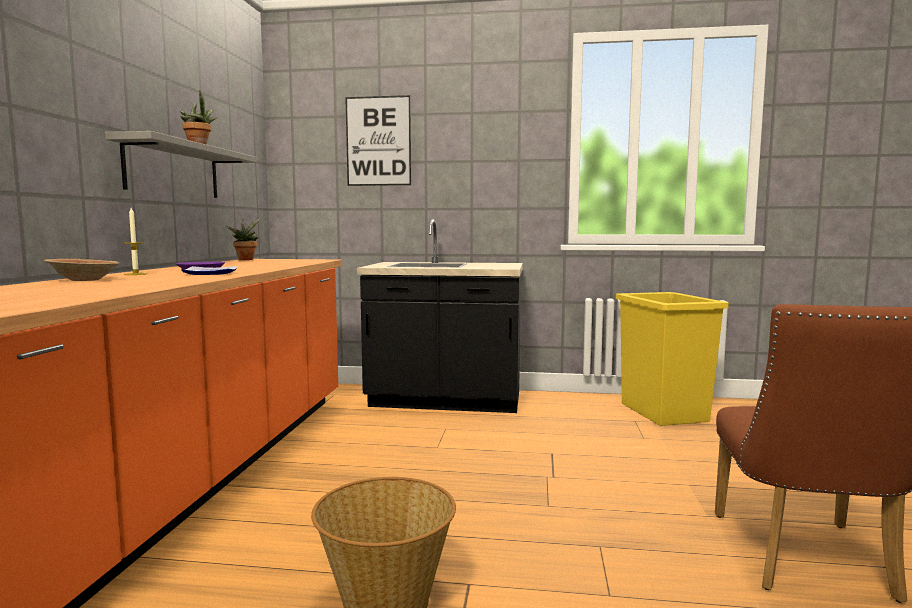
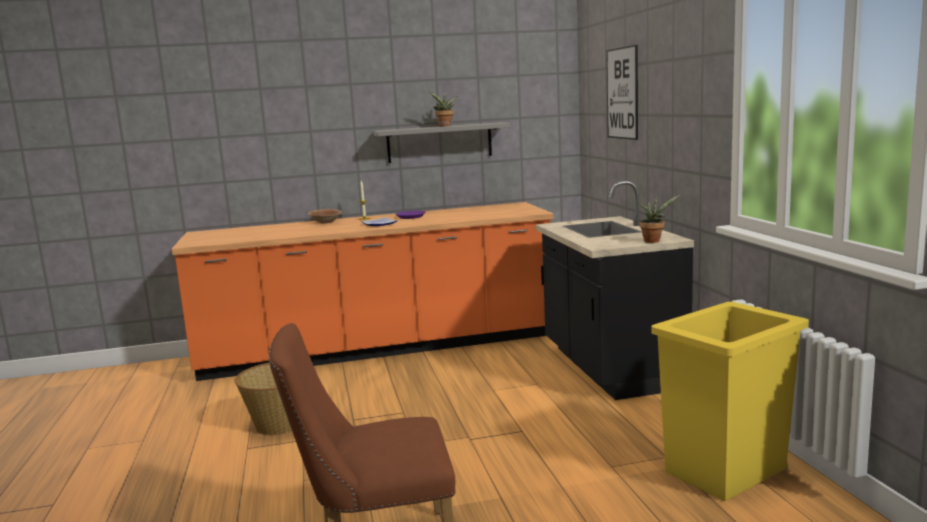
camera: 70 degrees right, 5 degrees up
potted plant [226,218,260,260] -> potted plant moved to [639,195,680,243]

